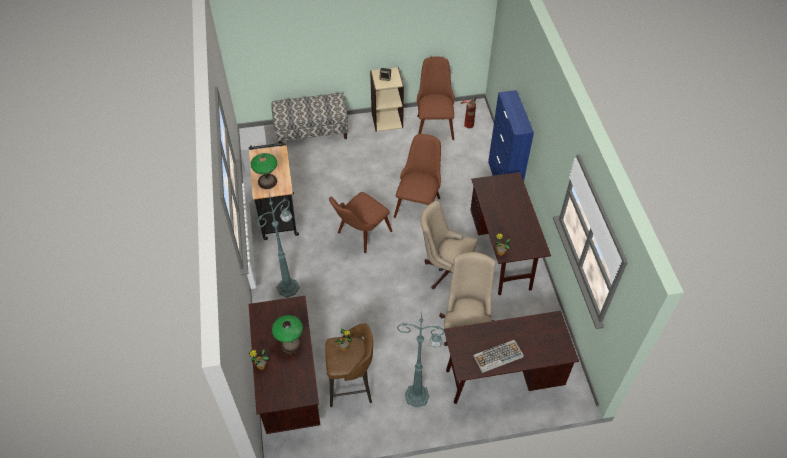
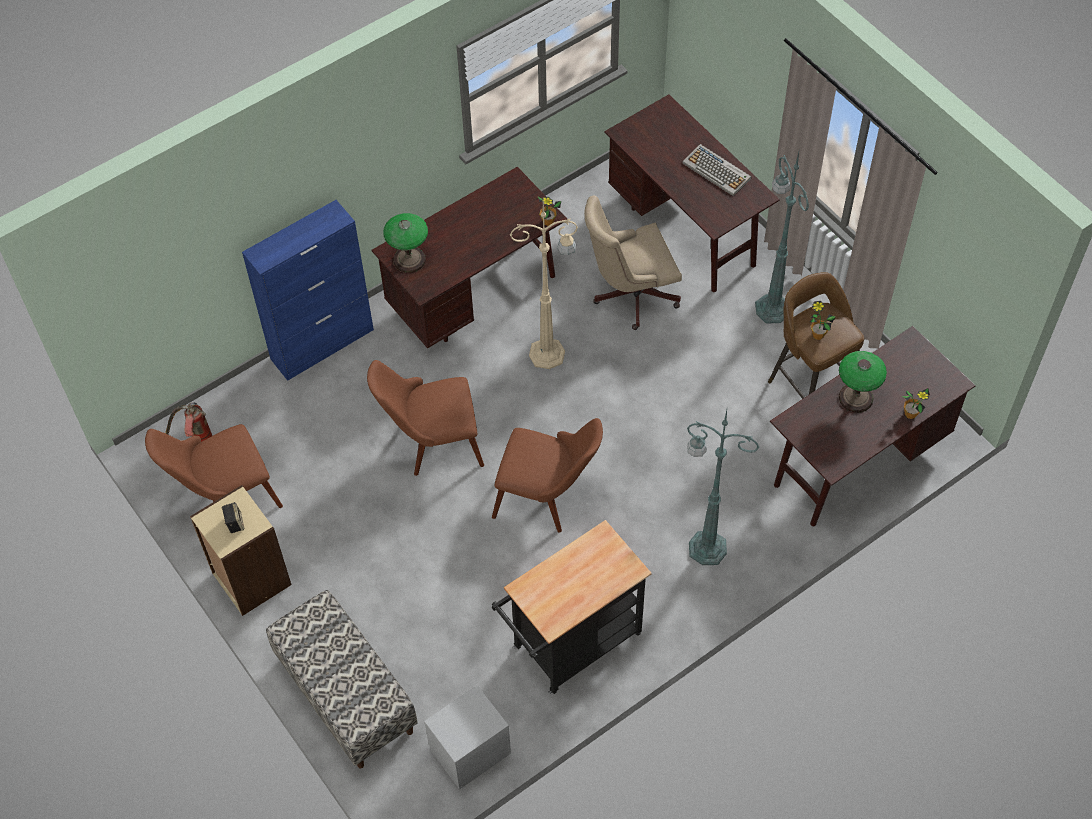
camera: 115 degrees left, 5 degrees up
table lamp [251,153,277,189] -> table lamp moved to [383,213,428,273]
beige office chair [420,201,478,289] -> beige floor lamp [510,201,578,369]

